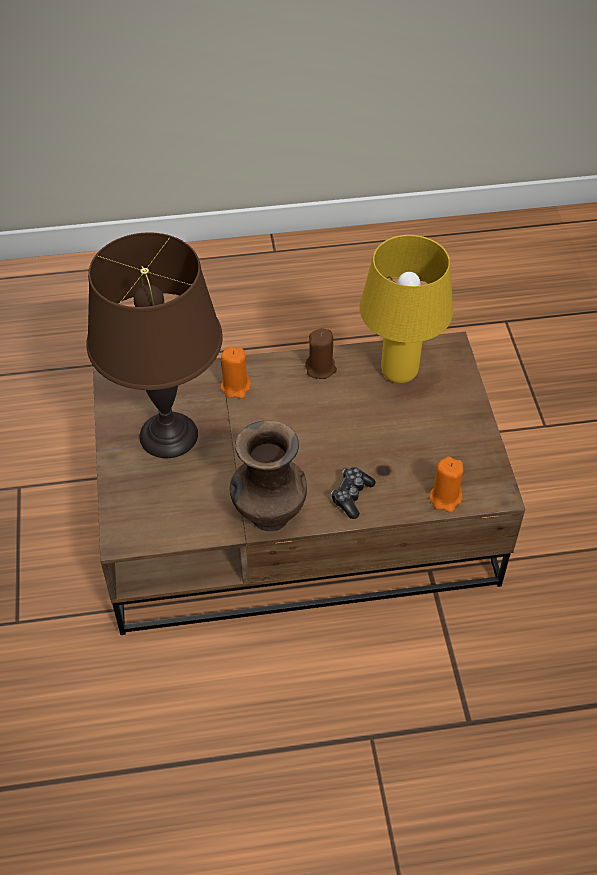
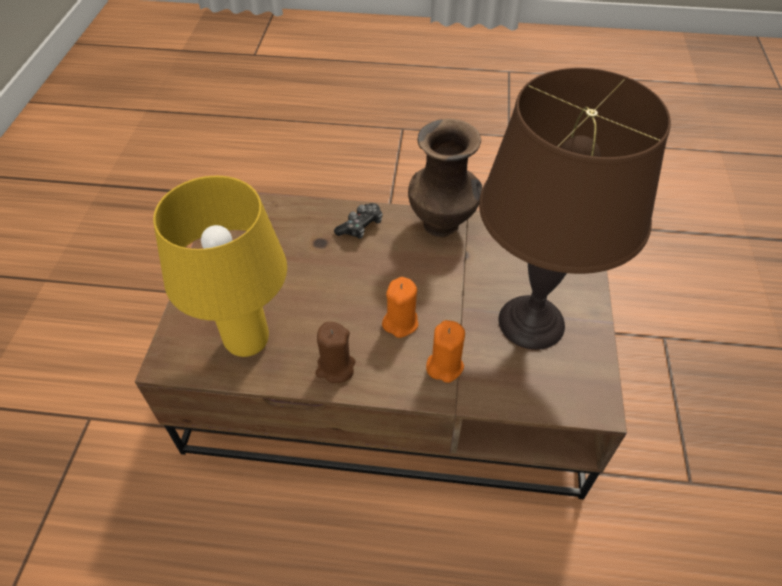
camera: 165 degrees left, 0 degrees up
orange candle [429,457,463,513] -> orange candle moved to [382,277,418,338]

